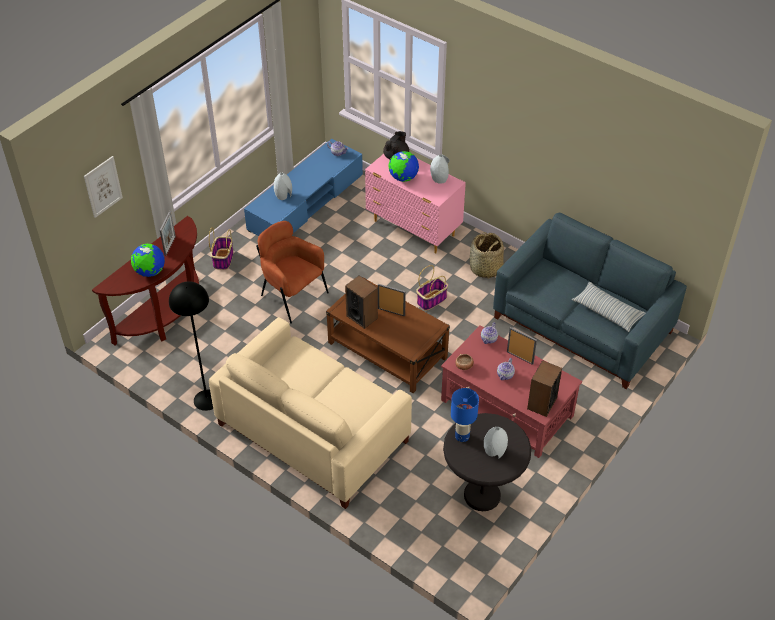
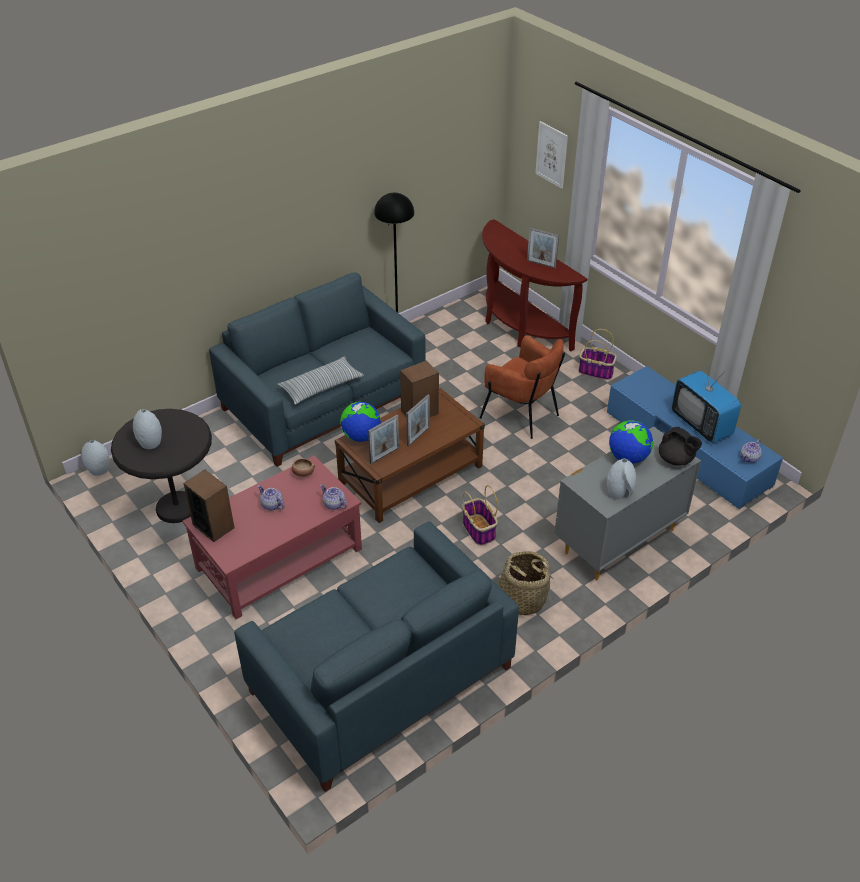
camera: 105 degrees right, 5 degrees down
globe [131,244,165,277] -> globe moved to [340,402,381,442]
beige sofa [209,317,412,509] -> blue sofa [209,272,426,467]
brown armchair [256,221,329,324] -> brown armchair turned 75 degrees clockwise [479,336,565,439]
grey vase [274,173,292,200] -> grey vase moved to [81,440,110,476]
pink dresser [365,154,466,253] -> grey dresser [554,426,701,581]
blue table lamp [451,388,479,442] -> none
picture frame [507,327,537,365] -> picture frame moved to [368,415,399,464]
pillow [572,282,646,332] -> pillow moved to [277,356,364,404]
none -> television [671,357,741,443]

